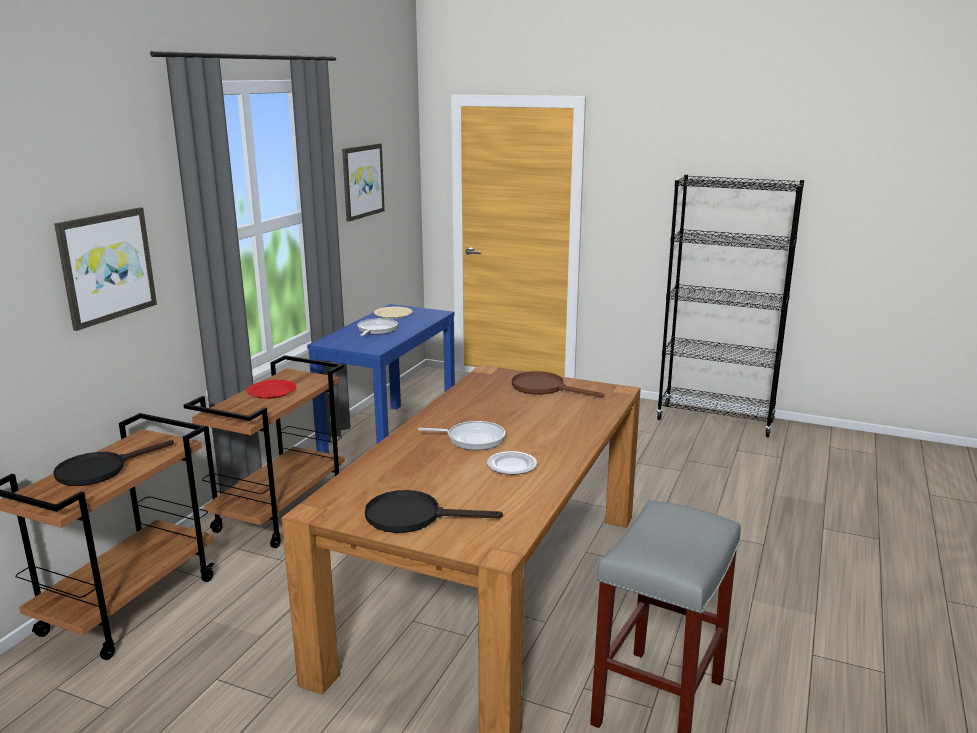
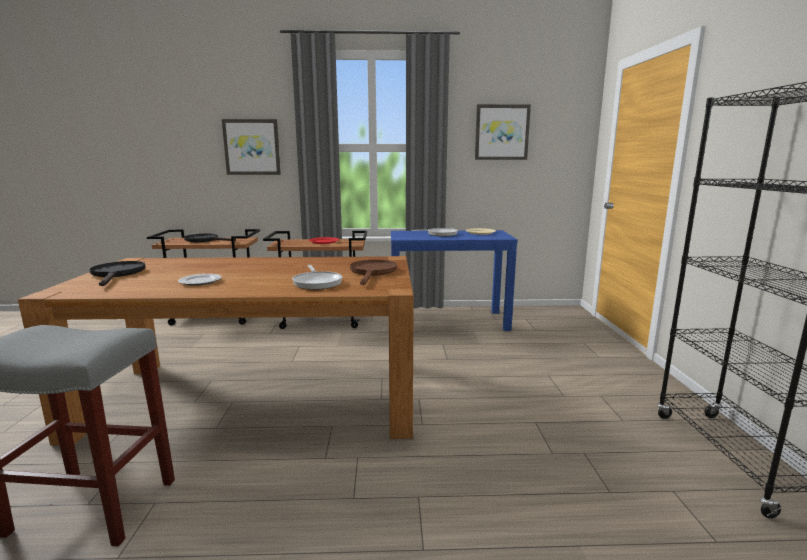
camera: 65 degrees right, 5 degrees down
frying pan [418,421,505,450] -> frying pan moved to [292,265,342,290]

